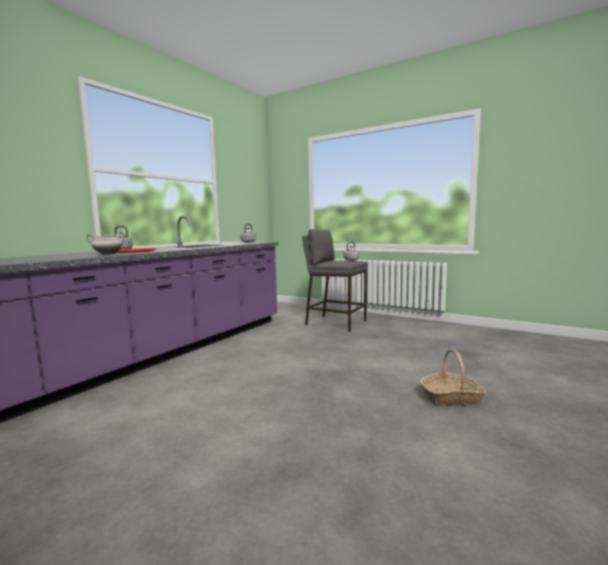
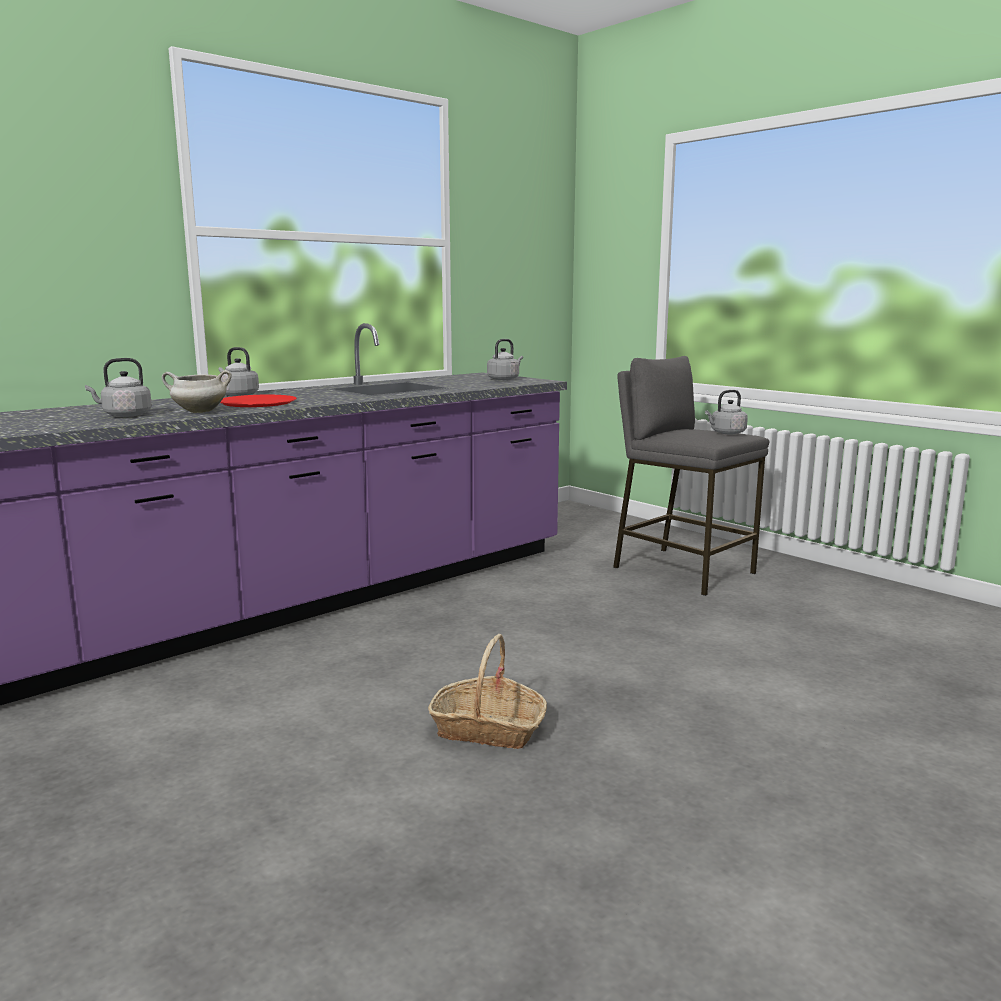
camera: 15 degrees right, 5 degrees up
basket [420,349,486,406] -> basket moved to [428,634,547,749]
none -> grey kettle [85,358,152,417]

